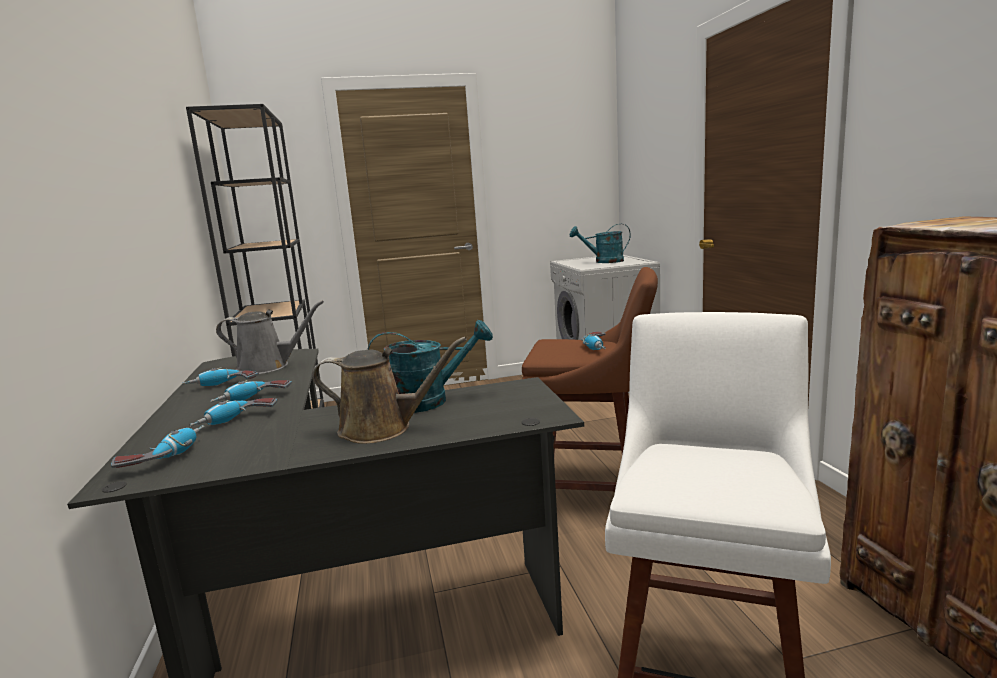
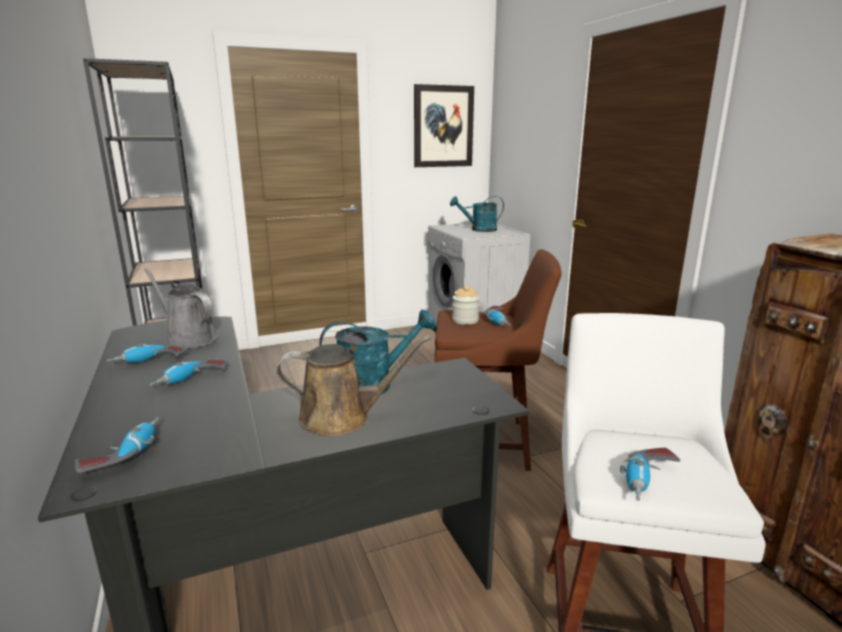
camera: 10 degrees left, 5 degrees up
power drill [189,398,278,427] -> power drill moved to [620,448,680,501]
grey watering can [216,300,324,374] -> grey watering can turned 135 degrees counterclockwise [144,268,218,348]
none -> picture [414,84,474,167]
none -> jar [452,286,480,325]

